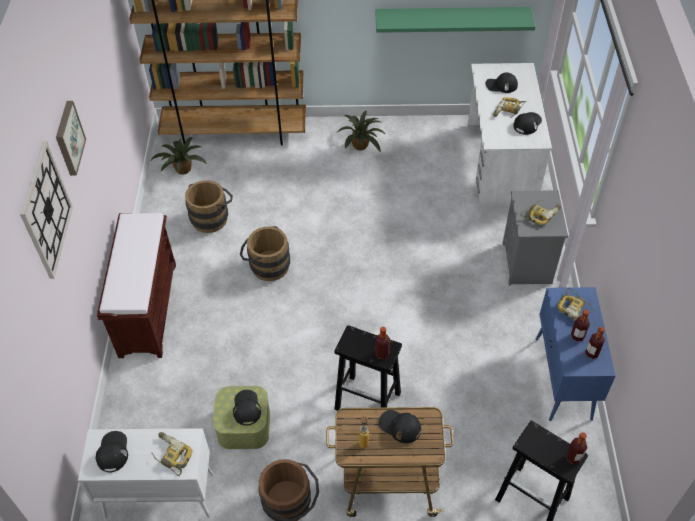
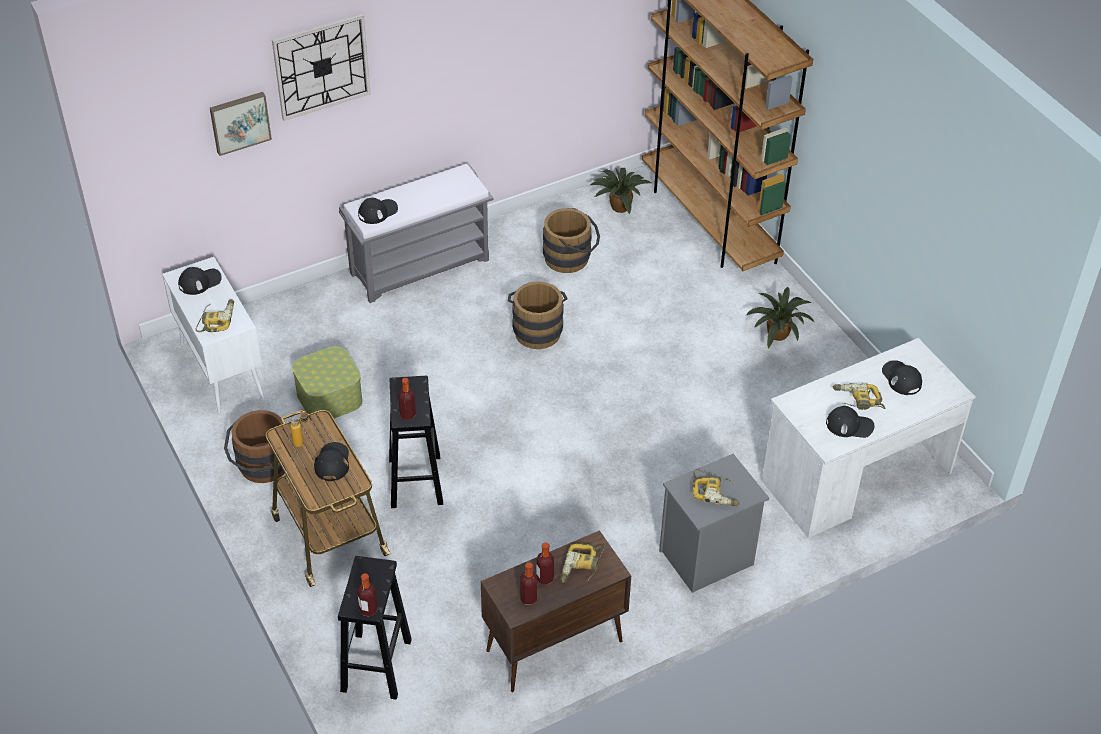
camera: 60 degrees right, 5 degrees down
picture [56,101,86,176] -> picture moved to [210,92,272,156]
brown bench [97,213,176,358] -> grey bench [339,164,493,303]
black cap [233,390,261,426] -> black cap moved to [358,198,398,224]
green shelf [375,7,535,33] -> none
blue cabinet [536,287,616,421] -> brown cabinet [481,530,631,692]

